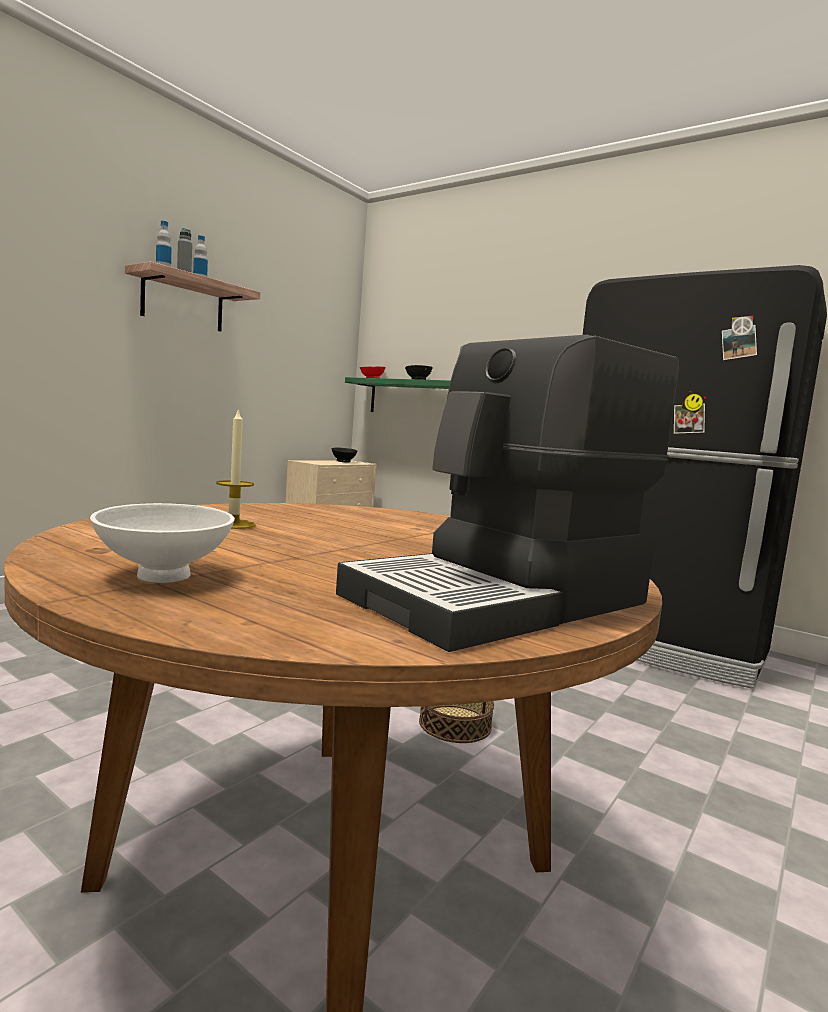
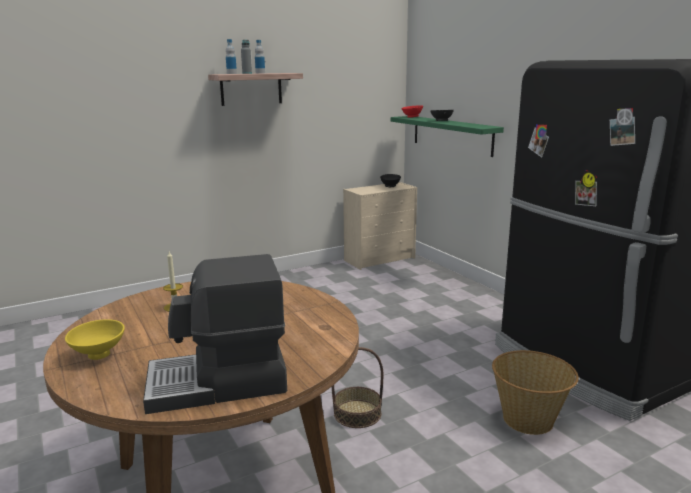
camera: 25 degrees right, 10 degrees up
white bowl [90,503,235,583] -> yellow bowl [65,319,125,360]
none -> basket [492,350,579,435]

